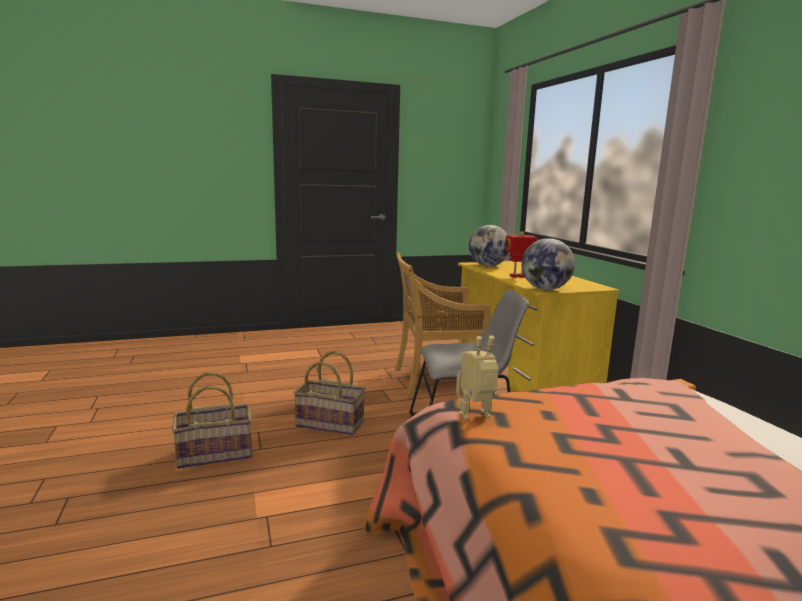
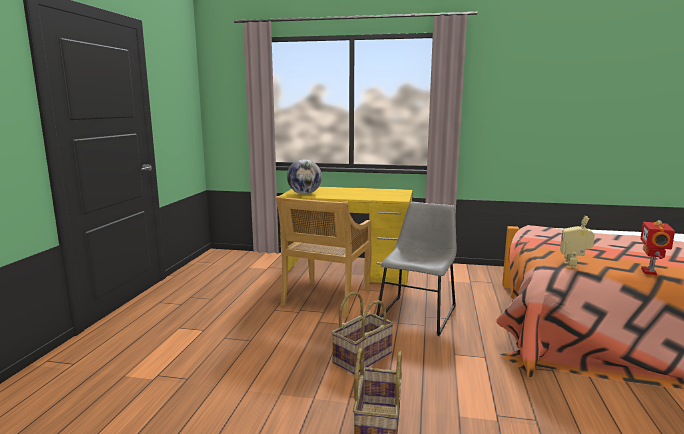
camera: 60 degrees left, 0 degrees up
toy robot [499,231,537,277] -> toy robot moved to [640,220,675,275]
globe [521,238,575,290] -> none

